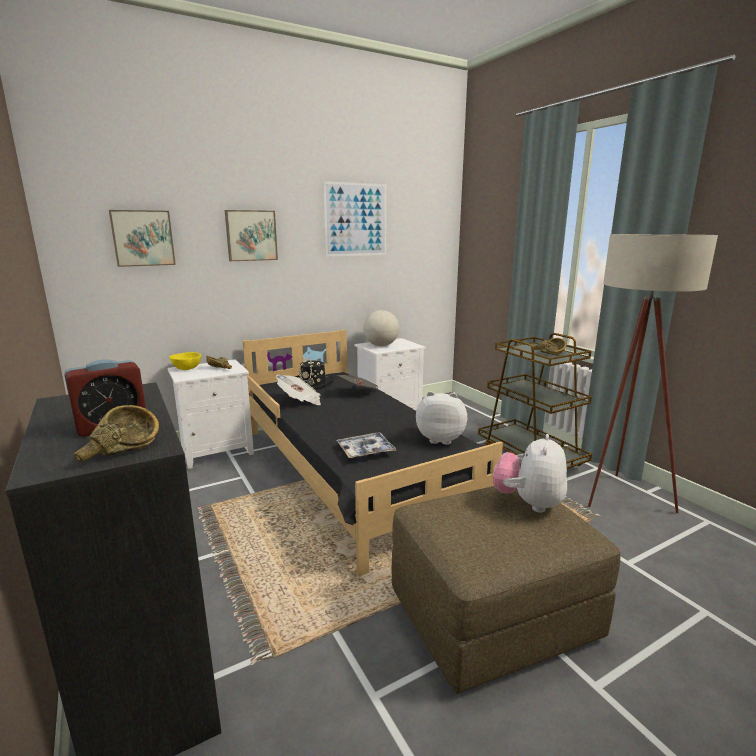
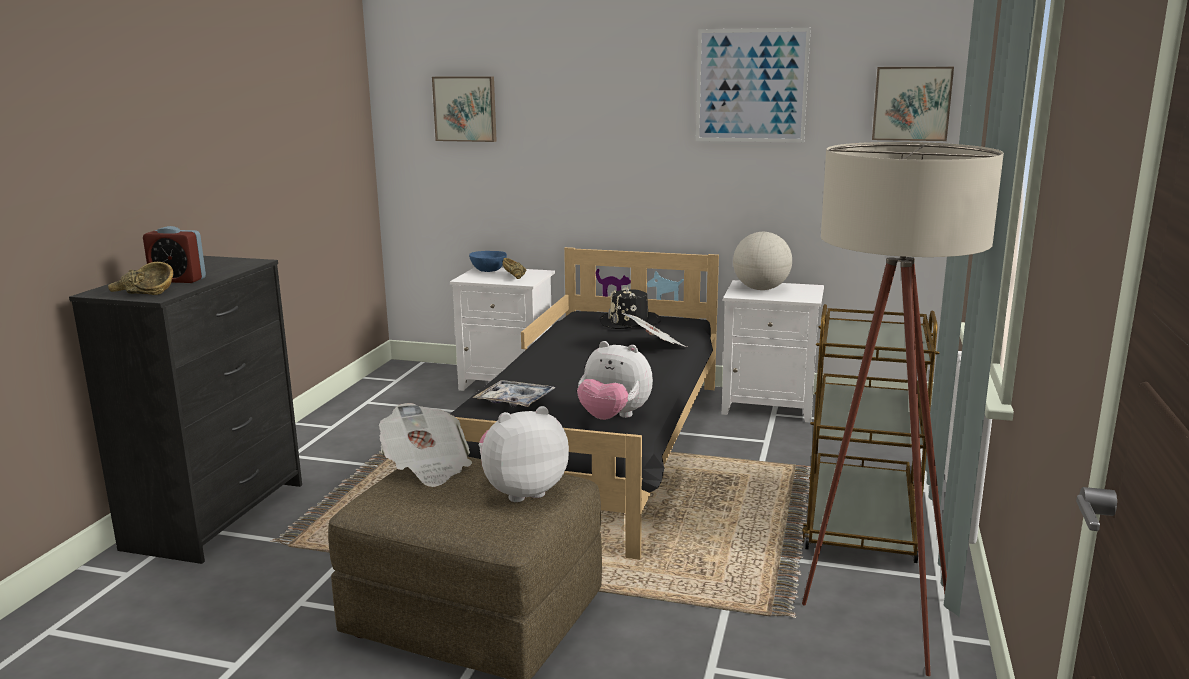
camera: 45 degrees right, 0 degrees up
yellow bowl [169,352,201,370] -> blue bowl [469,251,507,272]
picture [225,210,278,261] -> picture moved to [872,67,954,141]
newspaper [276,375,321,405] -> newspaper moved to [379,403,472,487]
plush toy [416,391,467,445] -> plush toy turned 150 degrees clockwise [577,341,653,420]
brown bowl [533,338,566,355] -> none

